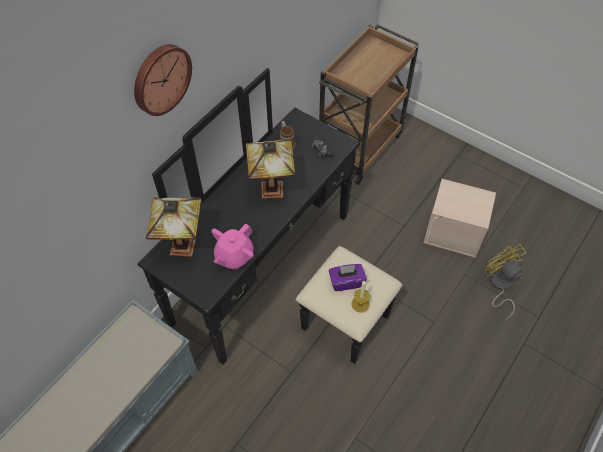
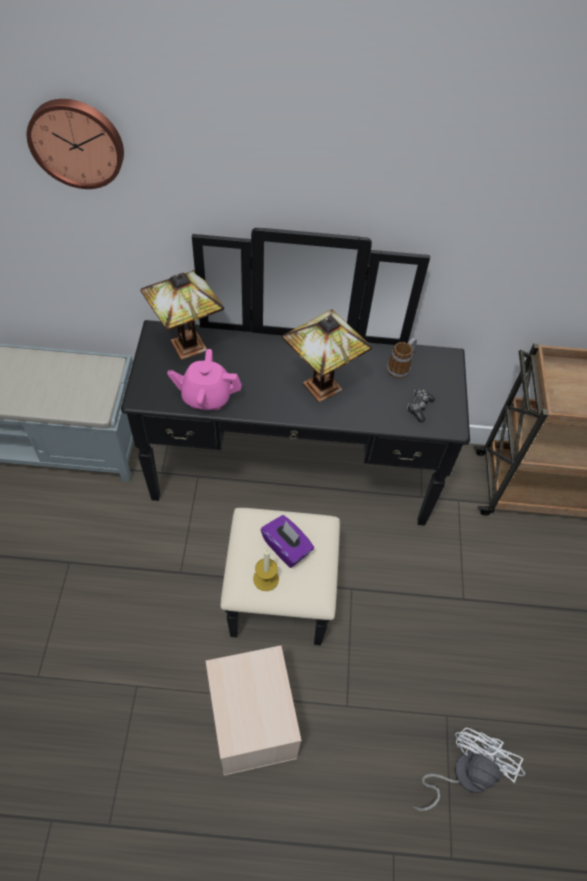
camera: 55 degrees right, 0 degrees up
wall clock [134,44,192,116] -> wall clock moved to [27,99,124,189]
beige storage box [423,179,496,258] -> beige storage box moved to [206,645,301,776]
yellow fan [485,244,526,320] -> white fan [413,728,525,811]

